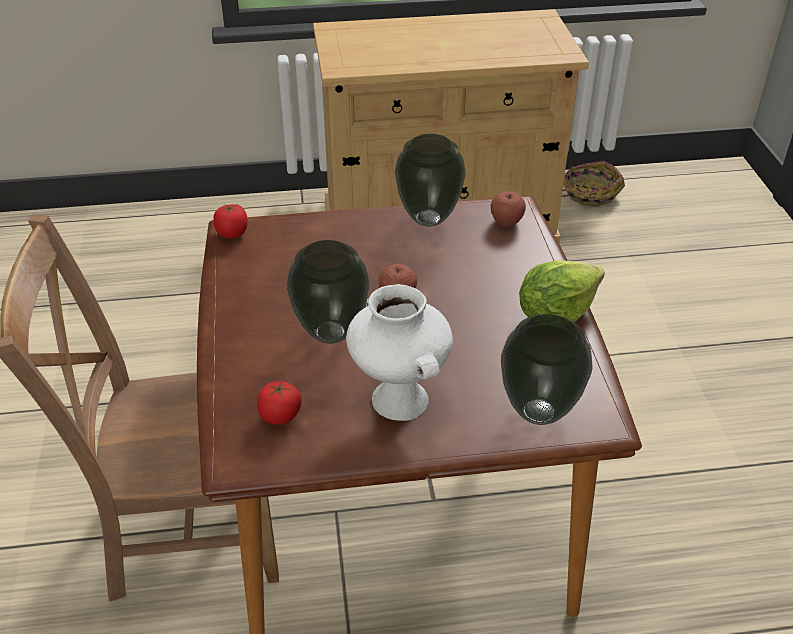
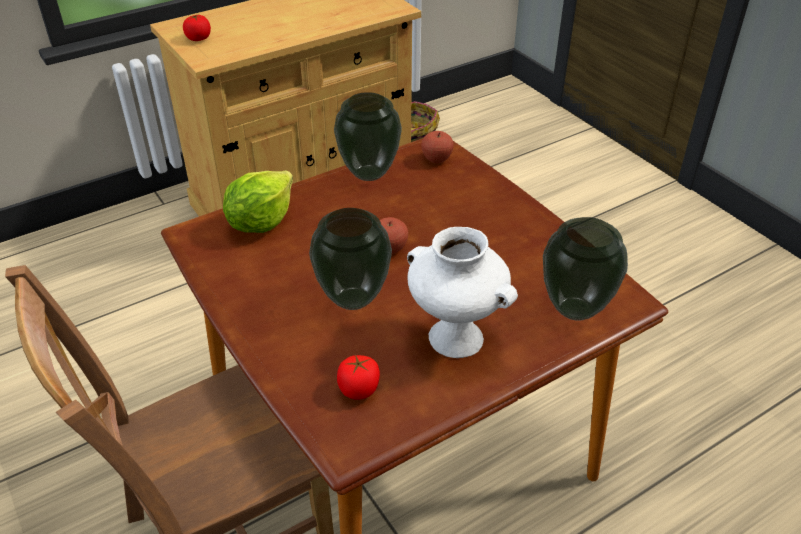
camera: 25 degrees left, 0 degrees up
tomato [213,204,248,238] -> tomato moved to [183,15,211,41]
lettuce [519,260,605,322] -> lettuce moved to [223,171,293,233]

